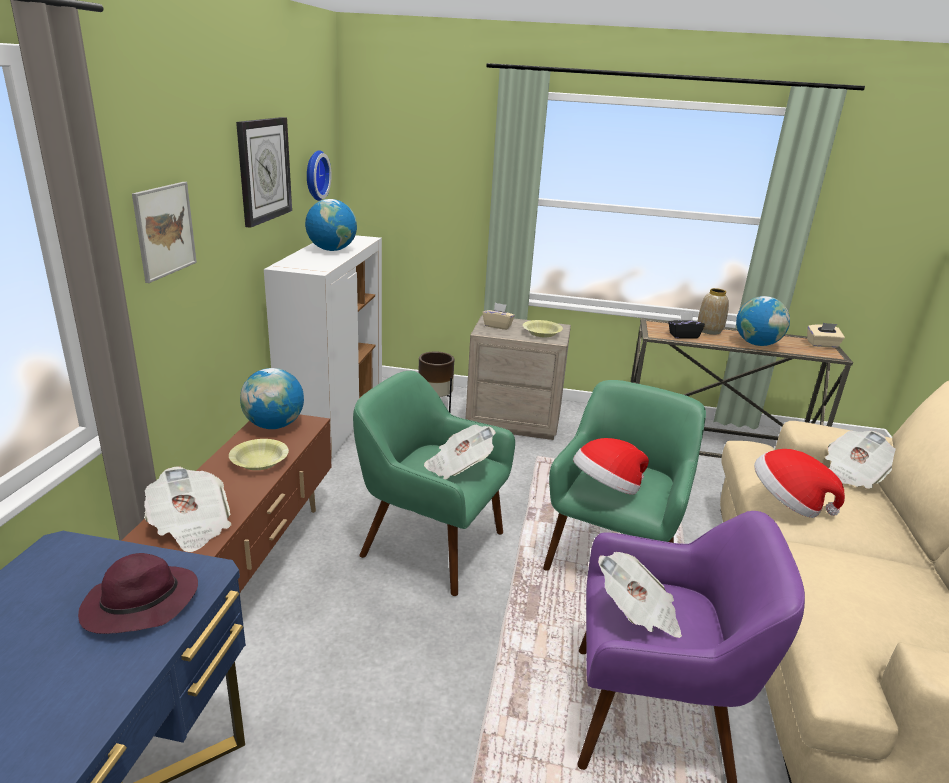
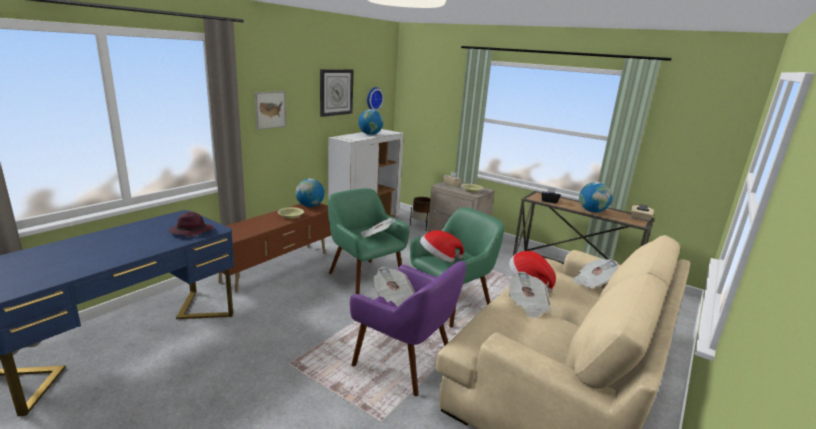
camera: 25 degrees right, 5 degrees down
newspaper [144,466,231,552] -> newspaper moved to [509,272,551,318]
vase [697,288,729,335] -> none

